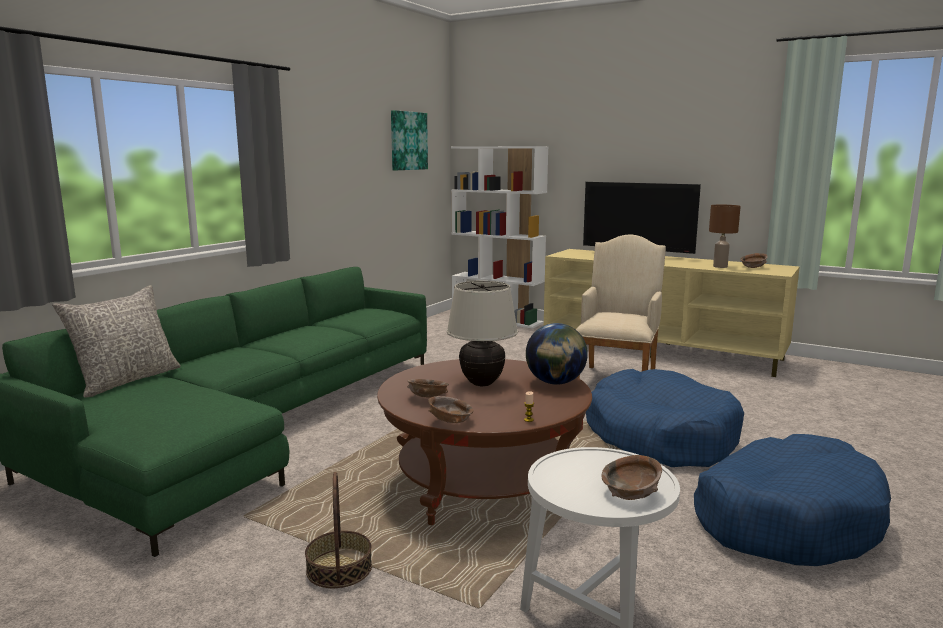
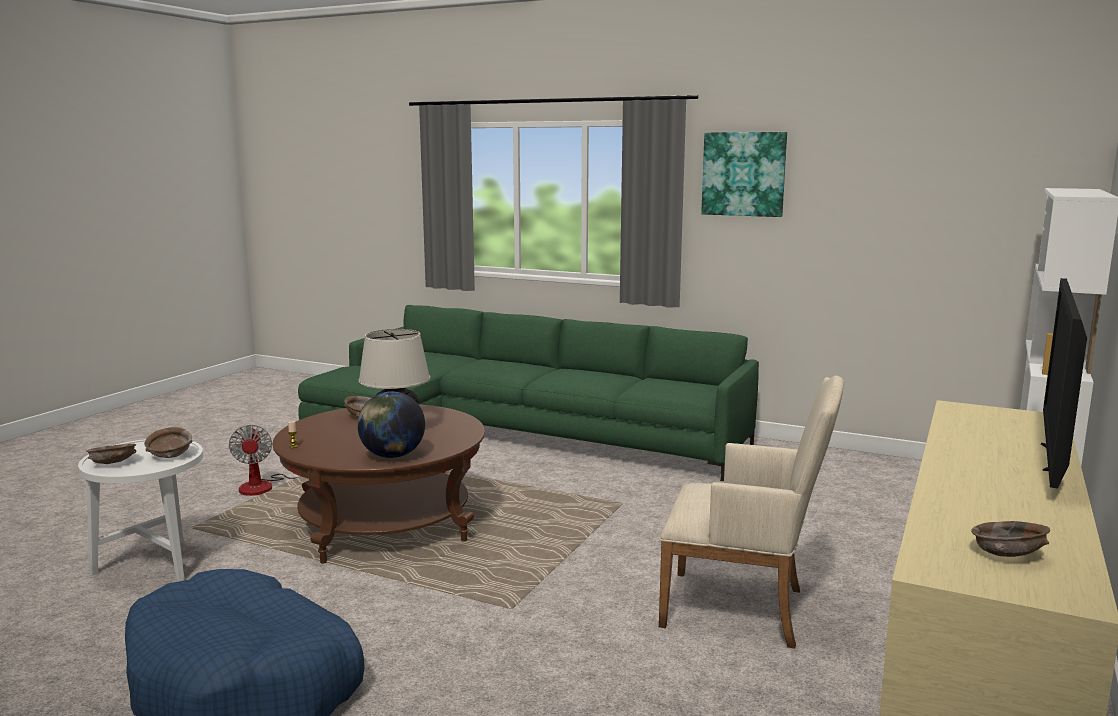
camera: 85 degrees right, 0 degrees up
grey pillow [52,285,181,397] -> none
basket [305,472,372,588] -> fan [229,425,298,496]
picture [391,110,428,170] -> picture moved to [701,132,787,217]
brown bowl [428,396,474,423] -> brown bowl moved to [144,427,193,458]
blue dog bed [586,369,744,467] -> none
brown table lamp [709,205,741,268] -> none

